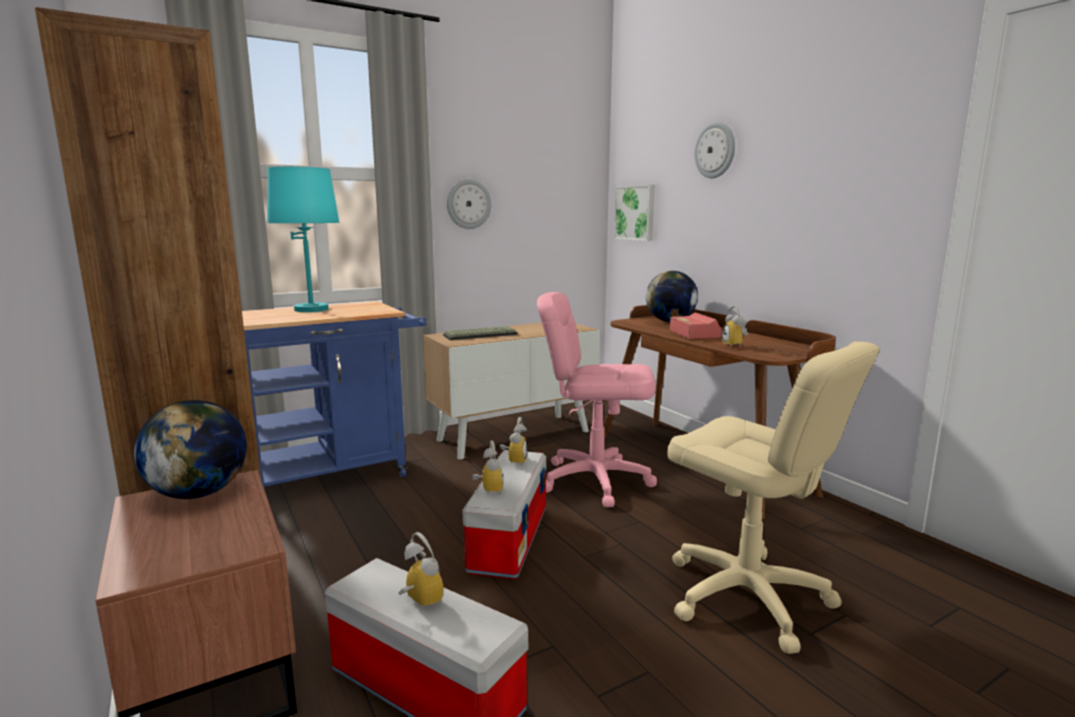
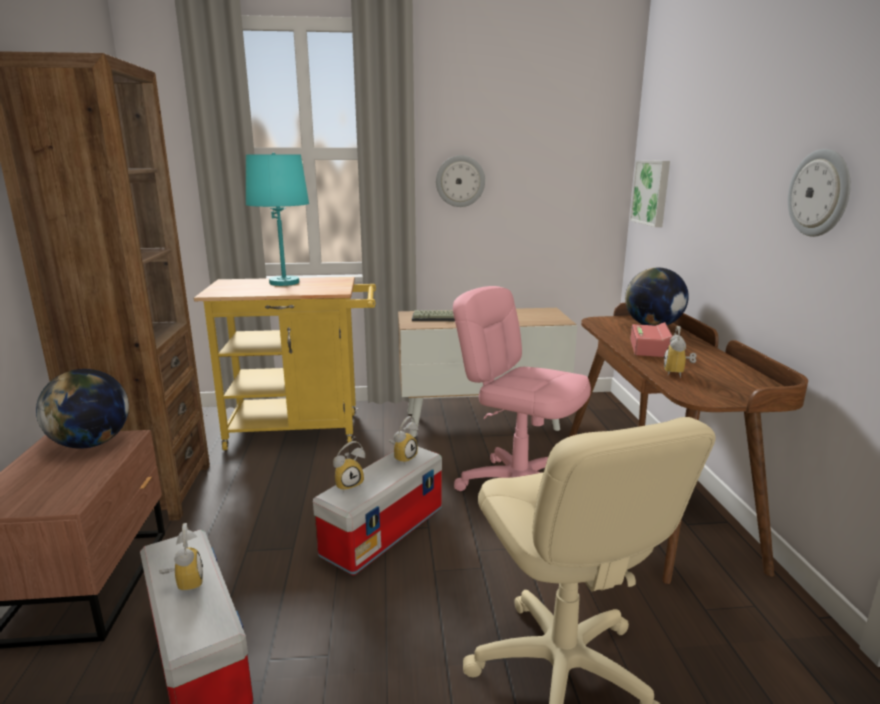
camera: 25 degrees right, 5 degrees up
blue cart [242,301,427,487] -> yellow cart [194,277,376,450]
alarm clock [472,440,503,495] -> alarm clock turned 45 degrees clockwise [333,441,365,492]
wall clock [694,122,735,178] -> wall clock moved to [788,149,851,237]

